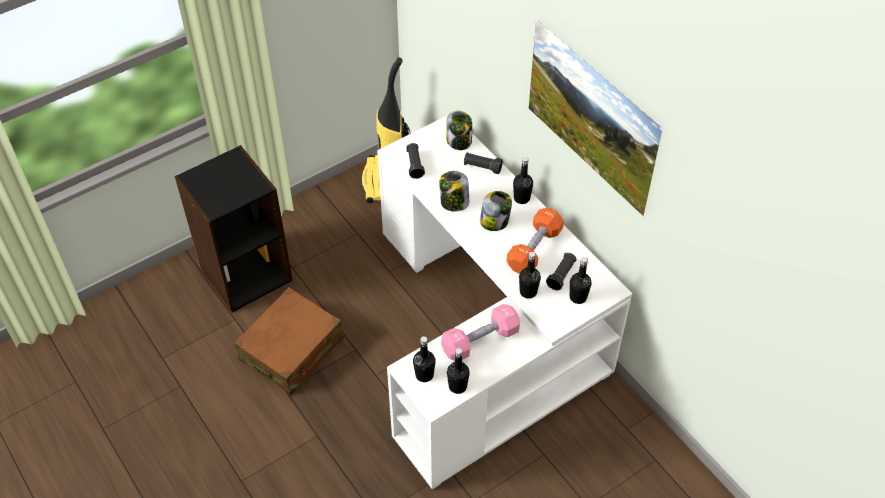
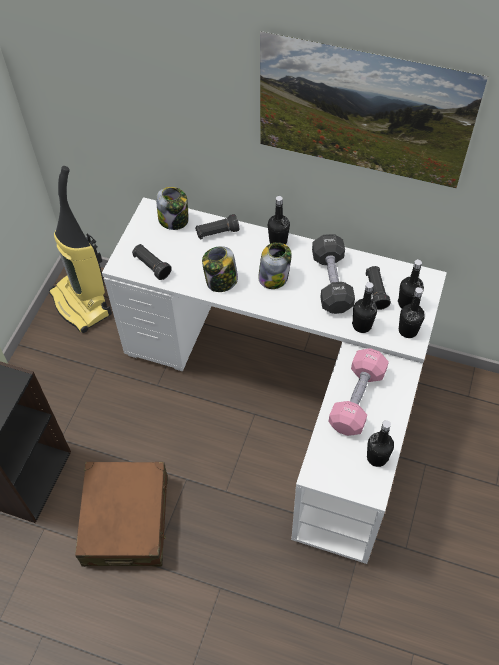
camera: 35 degrees left, 5 degrees up
black bottle [413,336,436,382] -> black bottle moved to [399,287,425,338]
orange dumbbell [507,208,564,274] -> black dumbbell [312,234,355,314]

